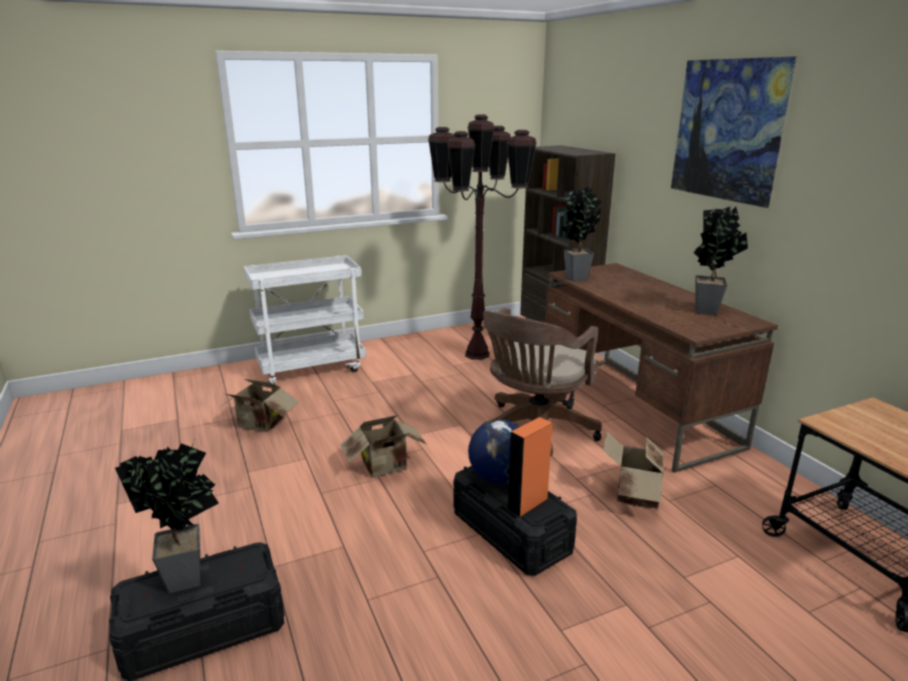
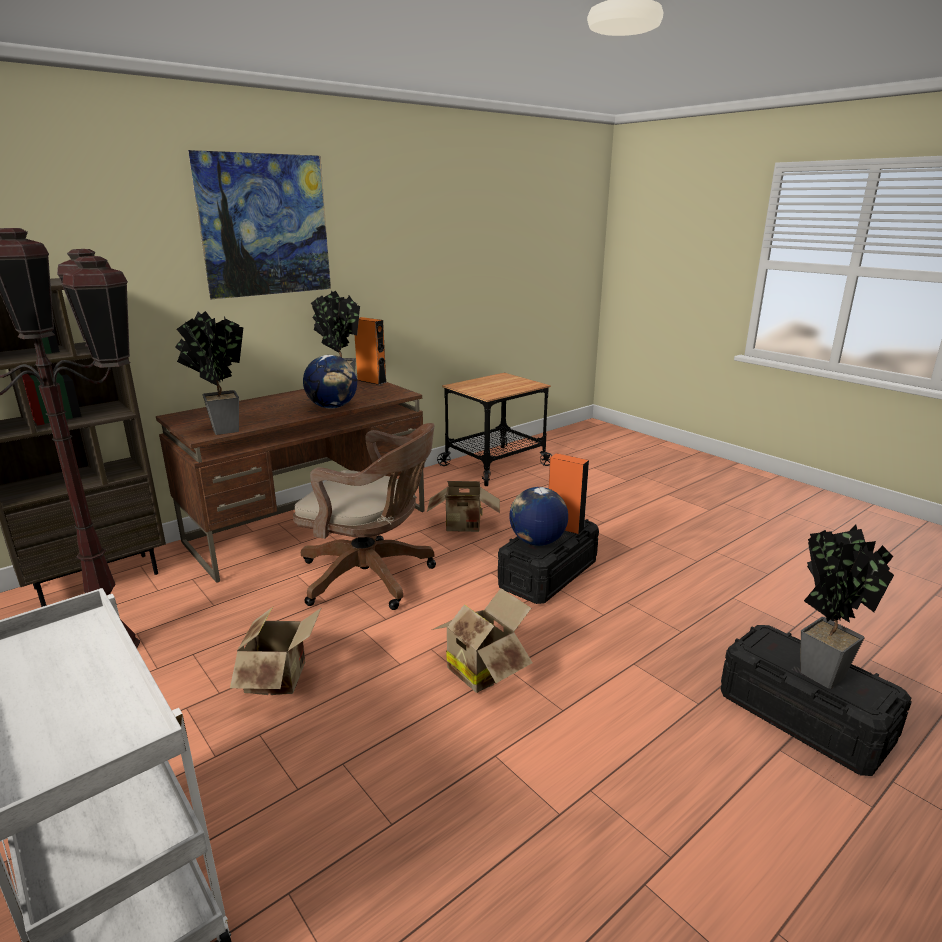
camera: 105 degrees left, 0 degrees up
cardboard box [223,379,299,432] -> cardboard box moved to [230,607,322,695]
none -> globe [303,355,357,409]
none -> orange speaker [355,317,386,385]

